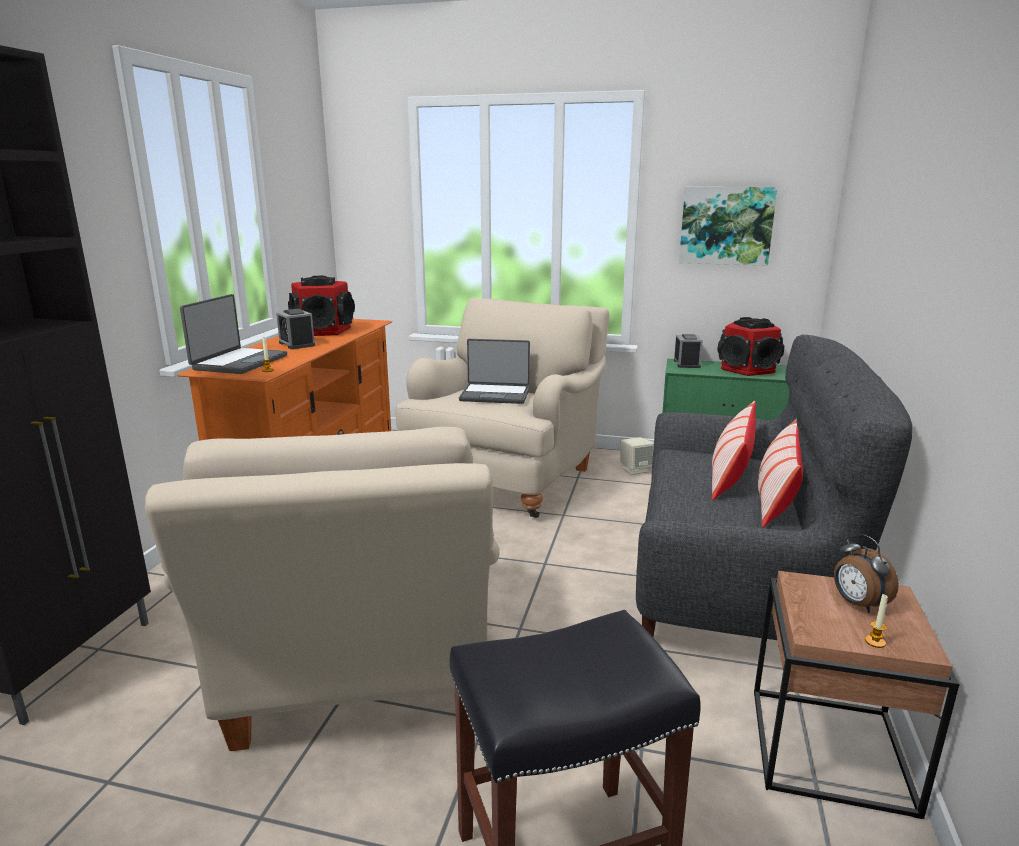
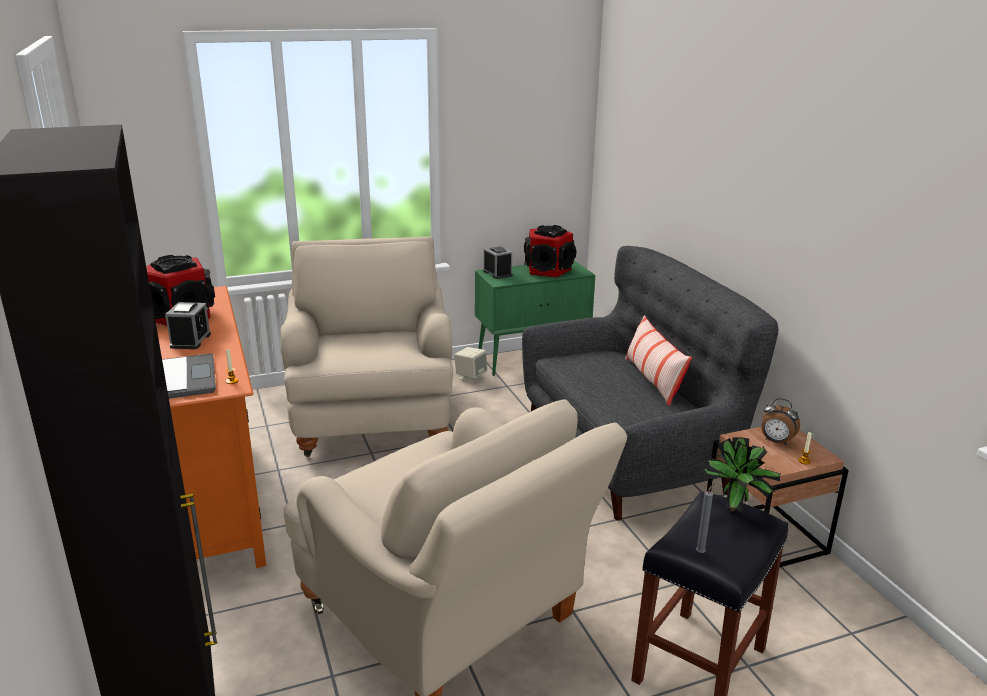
camera: 35 degrees left, 5 degrees up
alarm clock [276,309,315,349] -> alarm clock turned 105 degrees counterclockwise [165,302,211,349]
laptop [459,339,530,404] -> none
picture [679,187,777,266] -> none
pillow [712,401,756,501] -> none
none -> grey candle [696,483,715,553]
none -> potted plant [701,437,780,512]

